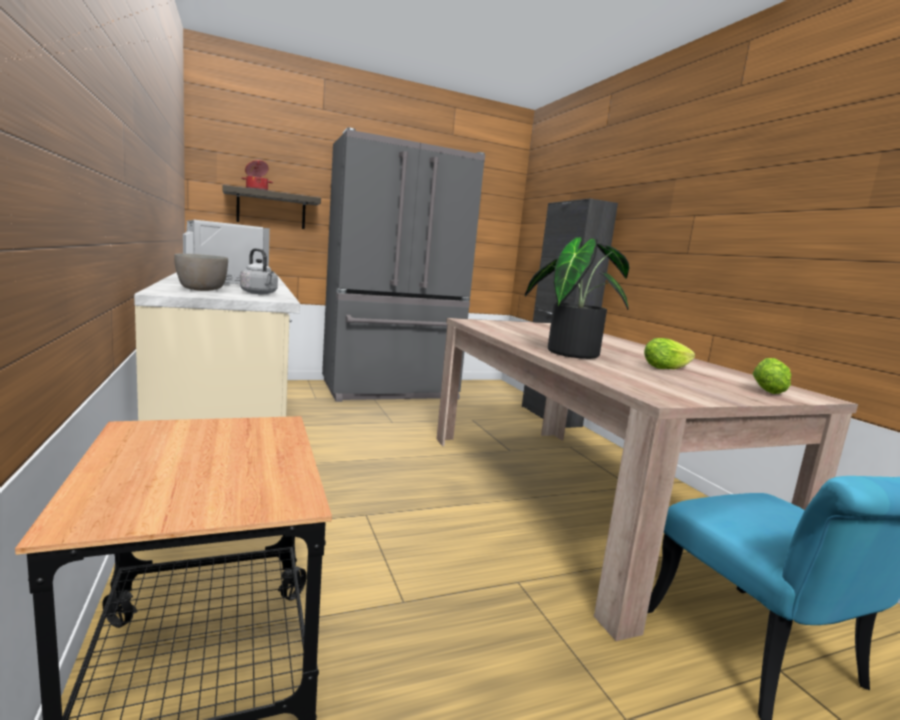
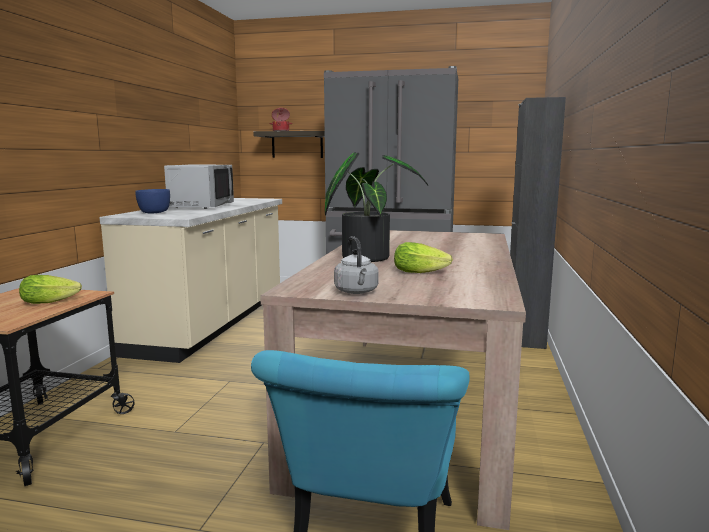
camera: 35 degrees right, 0 degrees up
grey bowl [174,254,228,291] -> blue bowl [135,189,170,214]
grey kettle [240,248,278,294] -> grey kettle moved to [334,236,379,294]
lettuce [753,358,791,394] -> lettuce moved to [19,275,82,304]

